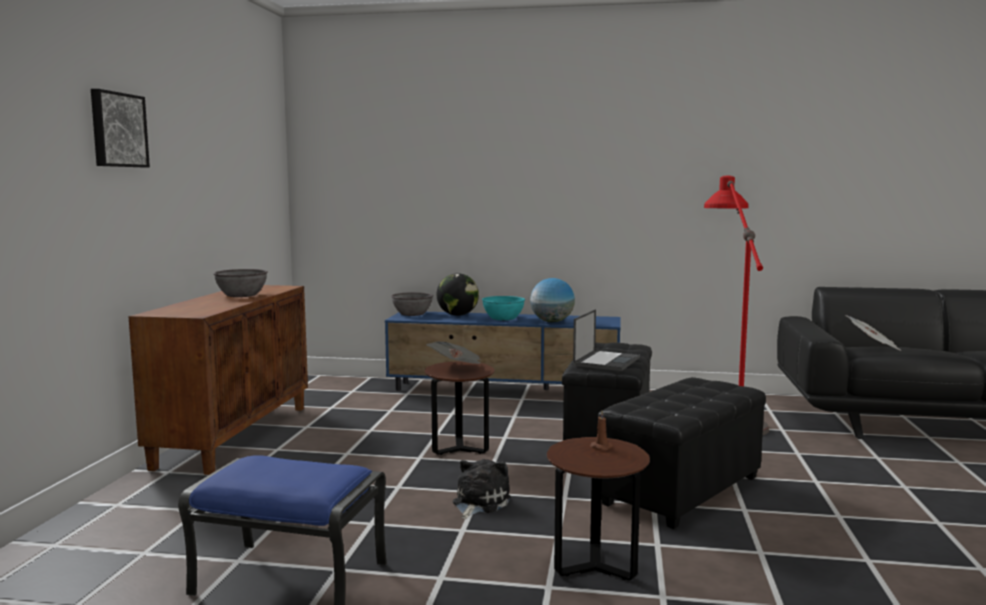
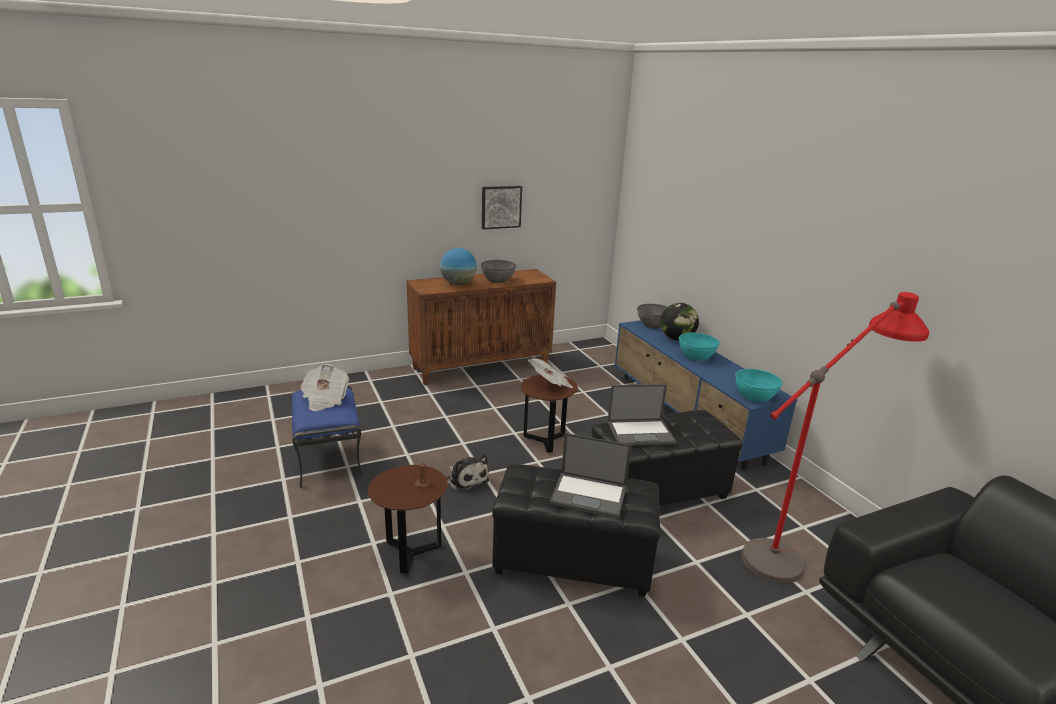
camera: 55 degrees right, 15 degrees up
picture [91,89,150,167] -> picture moved to [482,186,522,229]
plush toy [453,459,511,519] -> plush toy turned 60 degrees clockwise [447,454,489,492]
globe [530,278,575,323] -> globe moved to [440,248,477,285]
newspaper [845,315,902,351] -> newspaper moved to [300,364,349,411]
none -> laptop [550,433,631,518]
none -> turquoise bowl [735,369,783,402]

